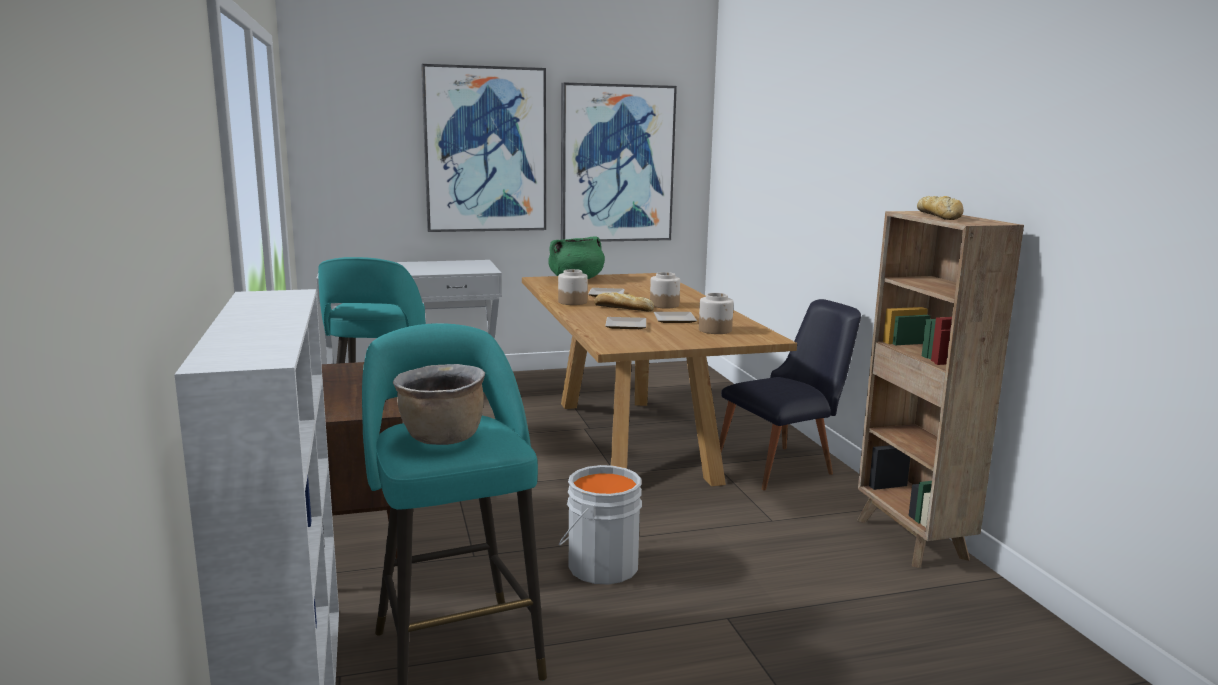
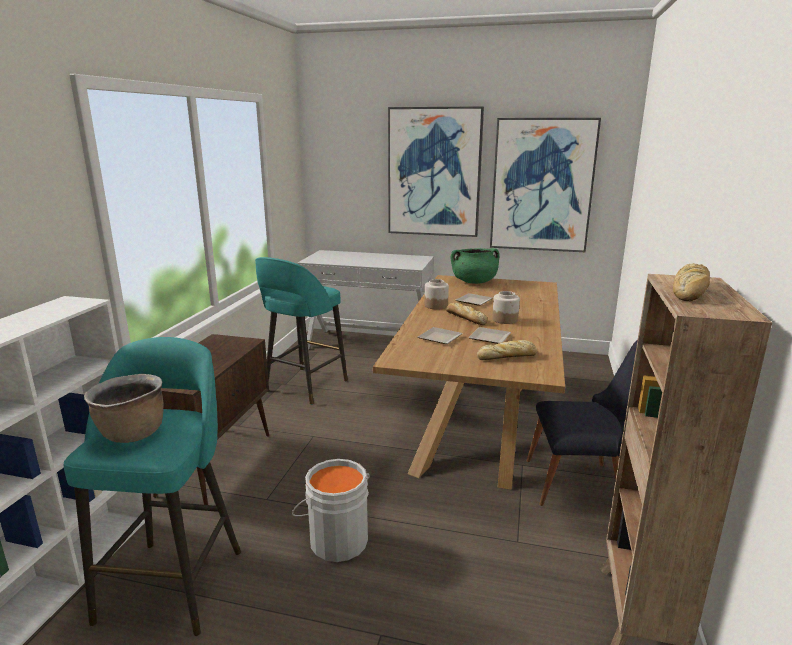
camera: 30 degrees right, 5 degrees up
jar [699,293,734,334] -> bread [477,340,537,360]

